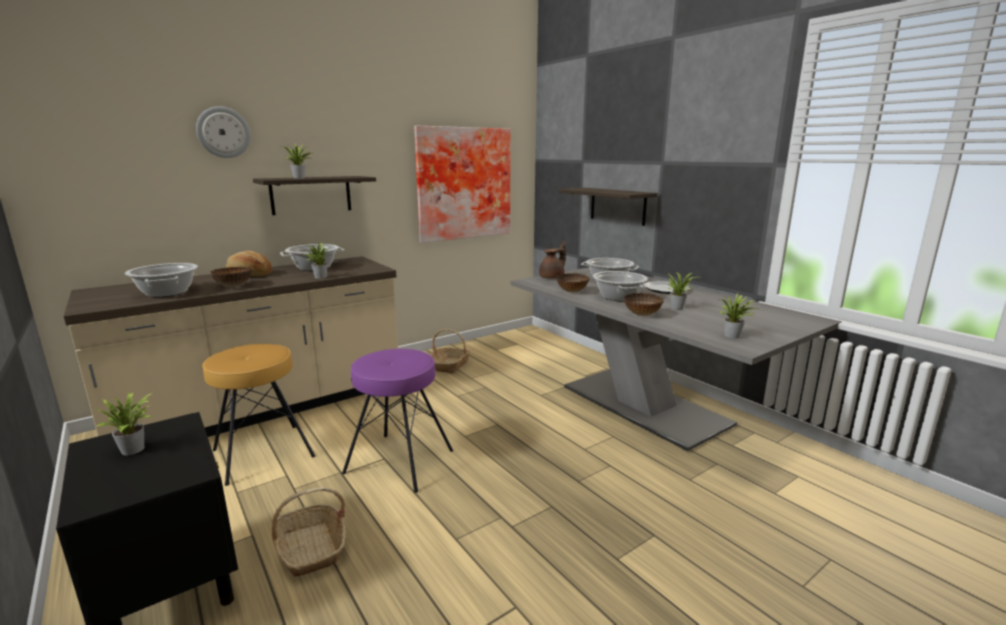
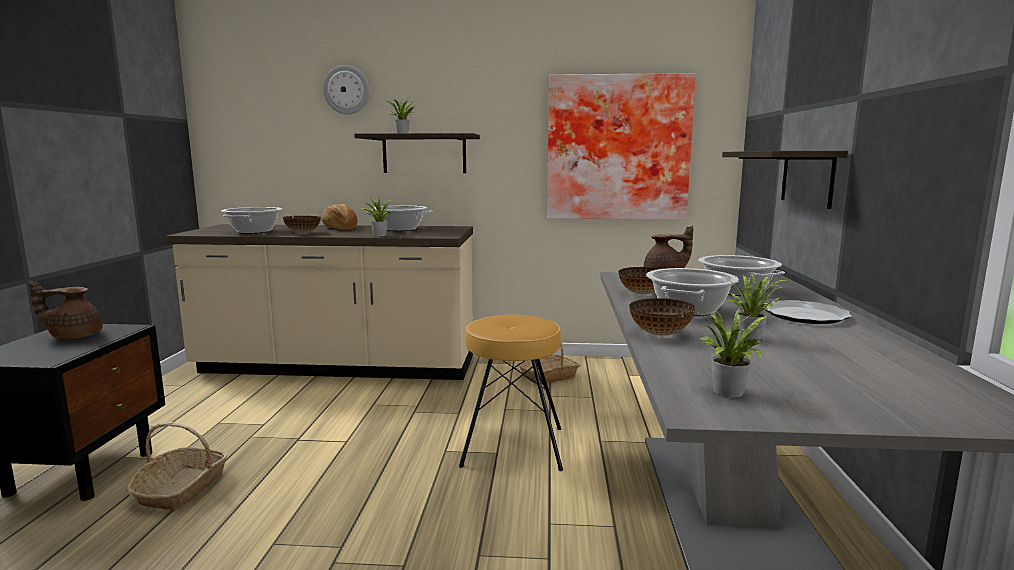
camera: 40 degrees right, 5 degrees down
potted plant [97,392,154,455] -> brown teapot [29,281,103,339]
brown stool [202,344,315,486] -> brown stool moved to [459,314,563,471]
purple stool [342,349,453,493] -> none

